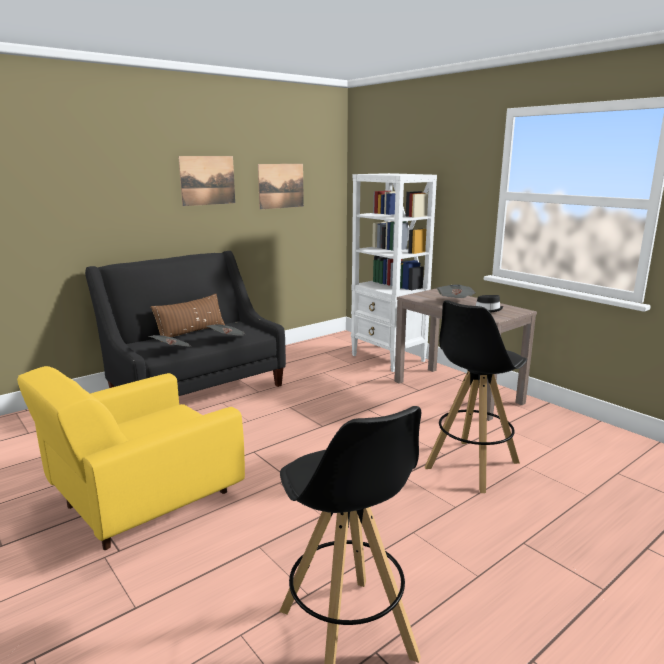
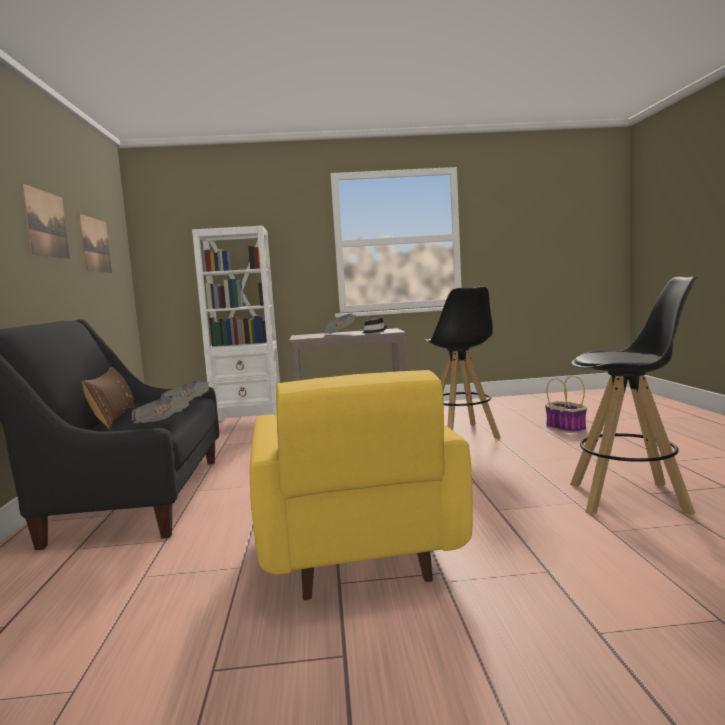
camera: 55 degrees left, 10 degrees down
none -> basket [545,375,587,433]

